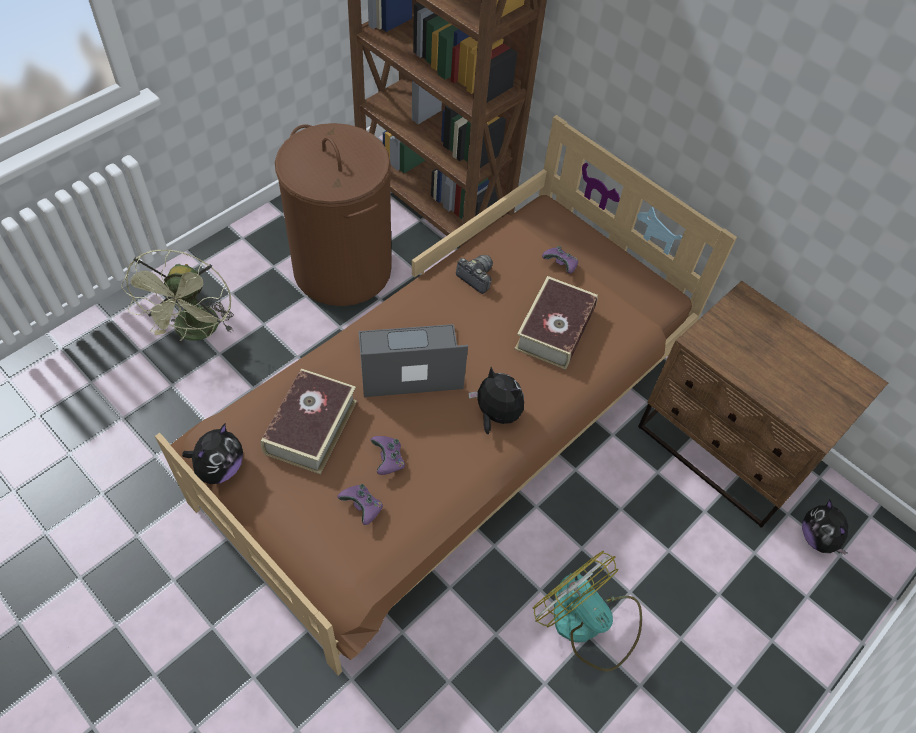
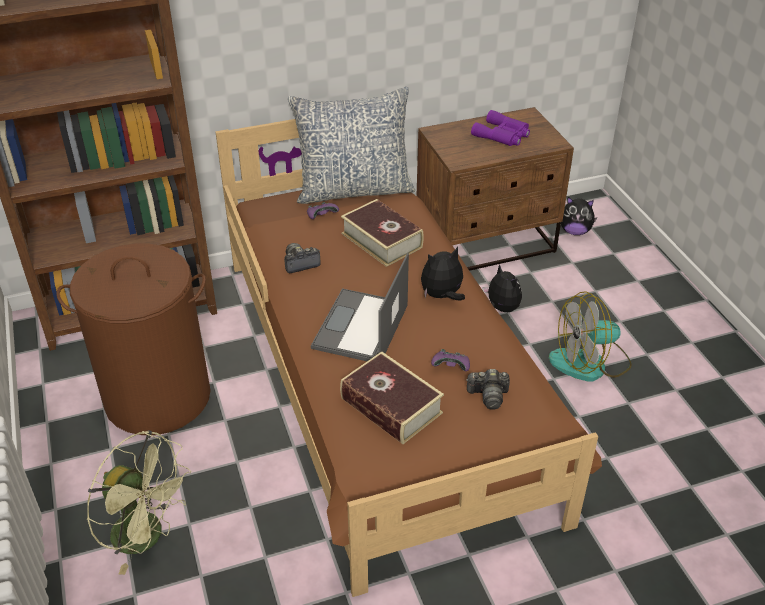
camera: 60 degrees left, 15 degrees down
plush toy [182,424,243,484] -> plush toy moved to [483,264,522,312]
purple game controller [337,484,383,525] -> camera [466,369,510,410]
none -> pillow [288,87,415,204]
none -> purple binoculars [471,110,530,146]

